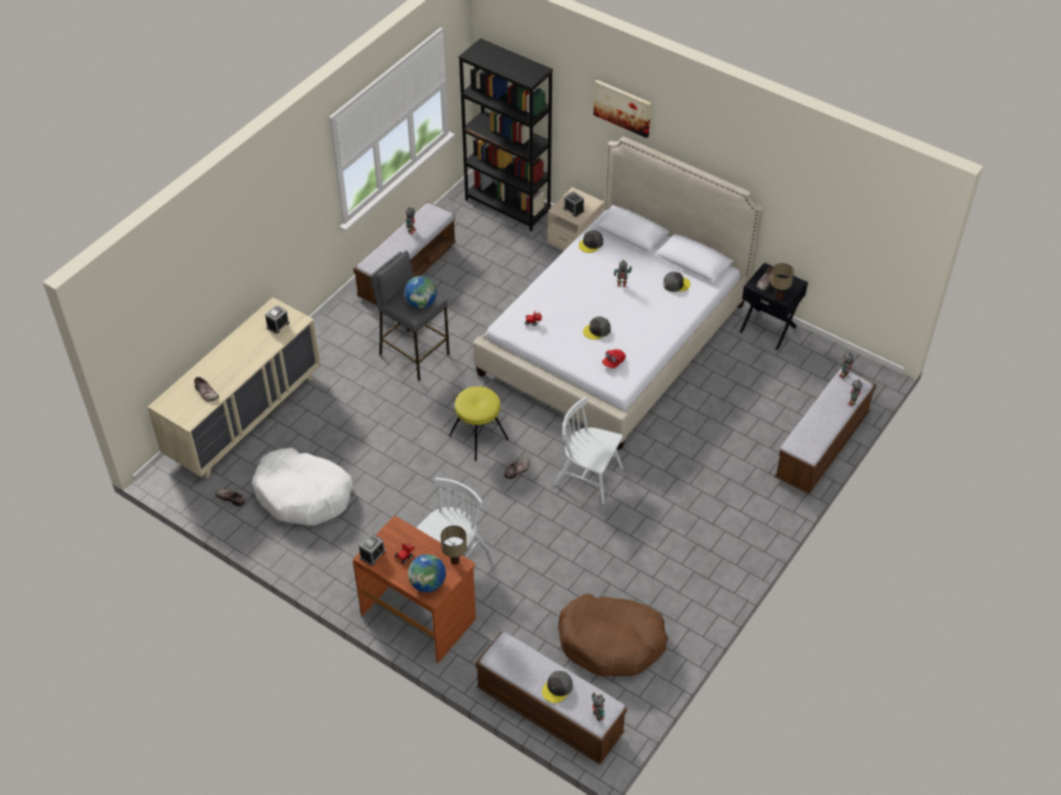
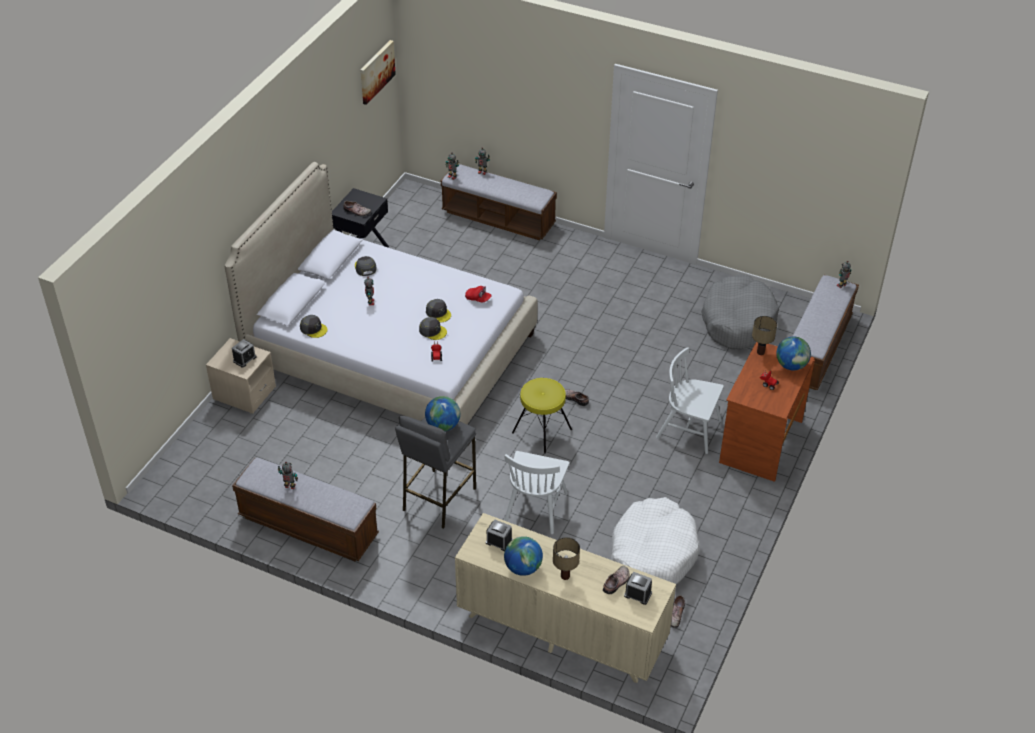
camera: 100 degrees left, 5 degrees down
alarm clock [359,533,386,566] -> alarm clock moved to [624,572,652,605]
black bookcase [459,38,553,231] -> none
grey cap [542,671,573,703] -> grey cap moved to [419,317,447,340]
white chair [554,397,623,504] -> white chair moved to [504,451,569,534]
brown dog bed [558,594,668,677] -> grey dog bed [701,274,779,349]
picture [594,80,651,138] -> picture moved to [360,40,396,105]
table lamp [770,263,794,300] -> table lamp moved to [553,537,580,580]
none -> globe [504,536,543,576]

